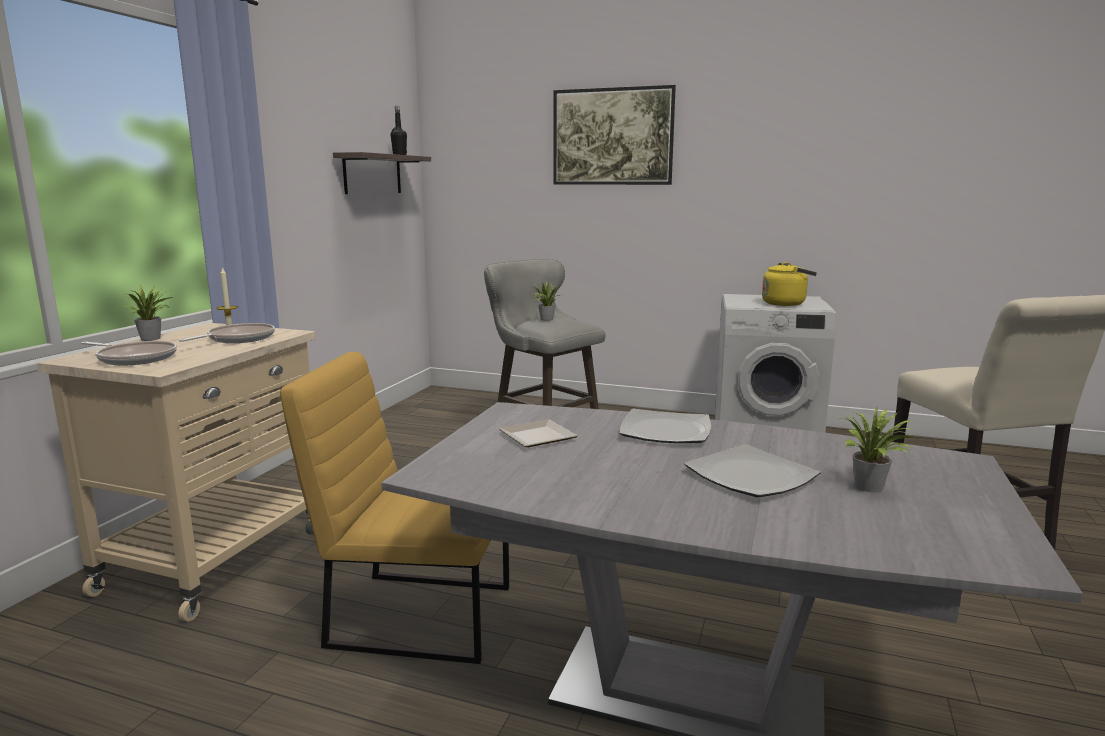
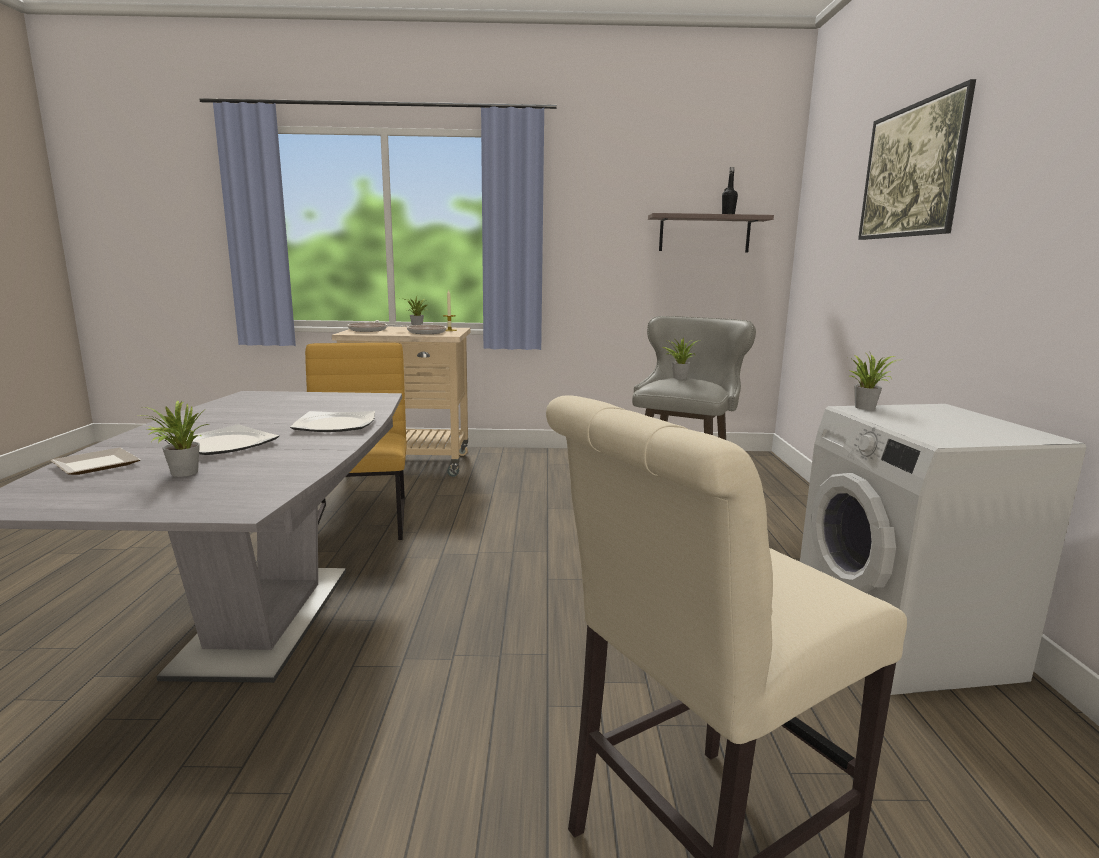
camera: 70 degrees right, 0 degrees up
plate [499,419,578,447] -> plate moved to [50,448,141,475]
yellow kettle [762,262,817,306] -> none
none -> potted plant [848,351,896,410]

